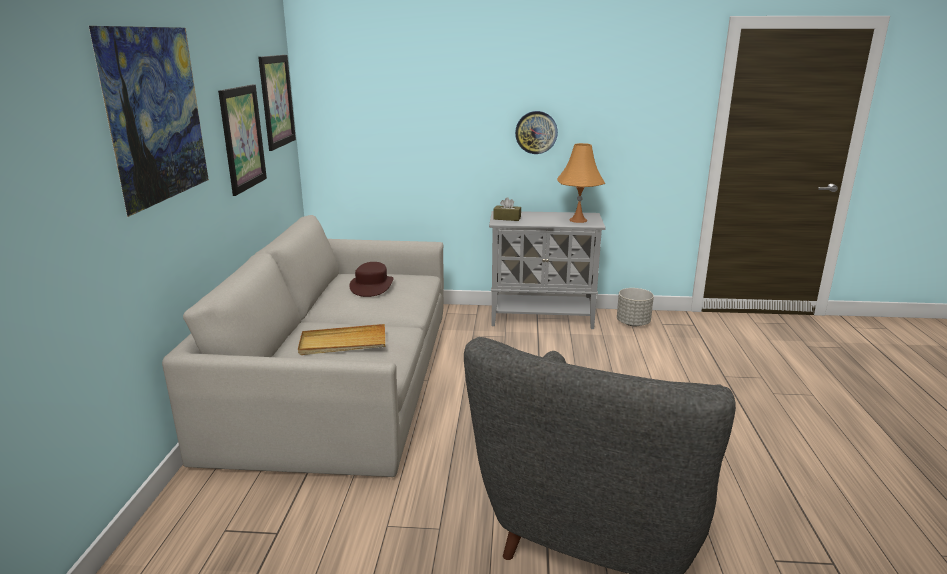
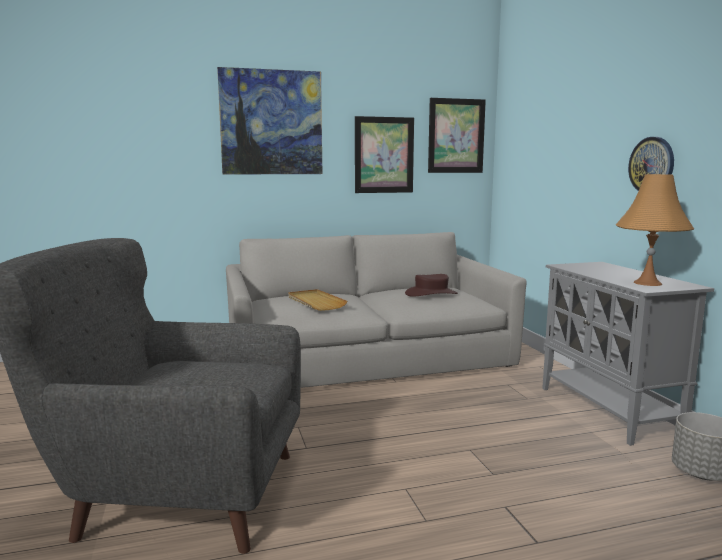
camera: 70 degrees right, 10 degrees down
brown tissue box [493,197,521,221] -> none

